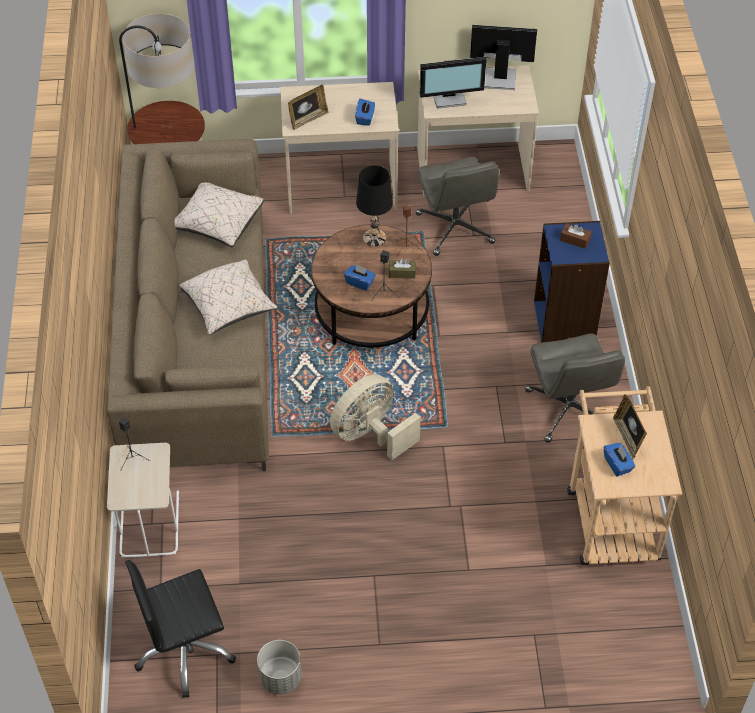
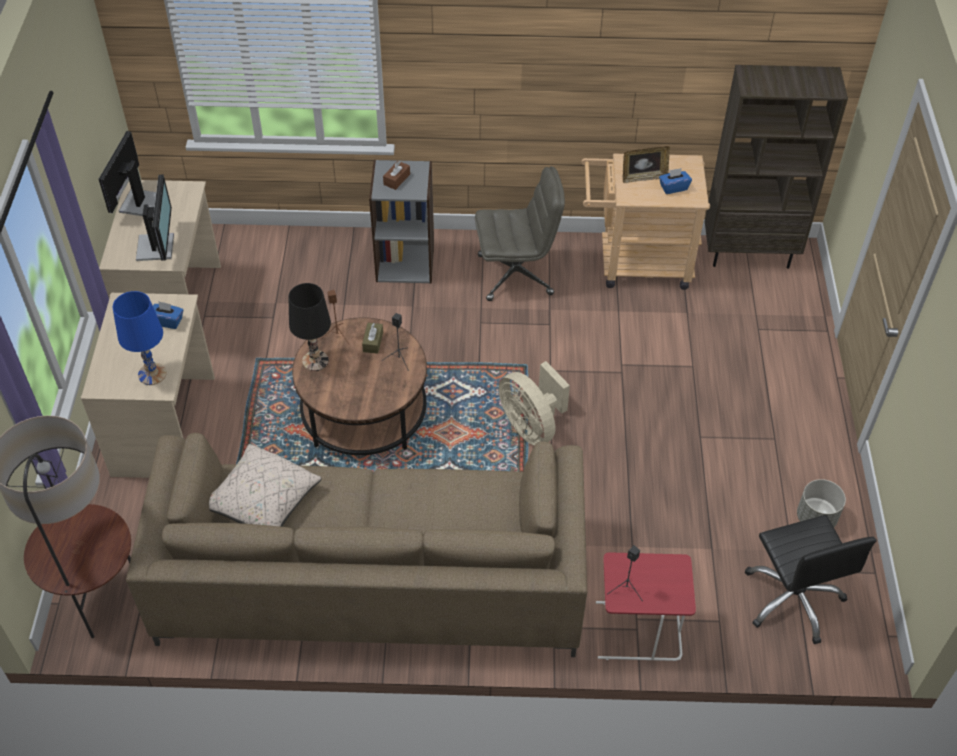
camera: 85 degrees left, 0 degrees up
beige side table [107,443,179,558] -> red side table [596,552,696,661]
beige pillow [179,259,278,335] -> none
picture frame [288,85,329,130] -> blue table lamp [113,291,167,385]
blue tissue box [344,264,376,291] -> none
grey office chair [416,156,499,256] -> none
blue bookcase [534,221,610,343] -> grey bookcase [369,160,434,283]
none -> brown bookcase [705,65,848,269]

